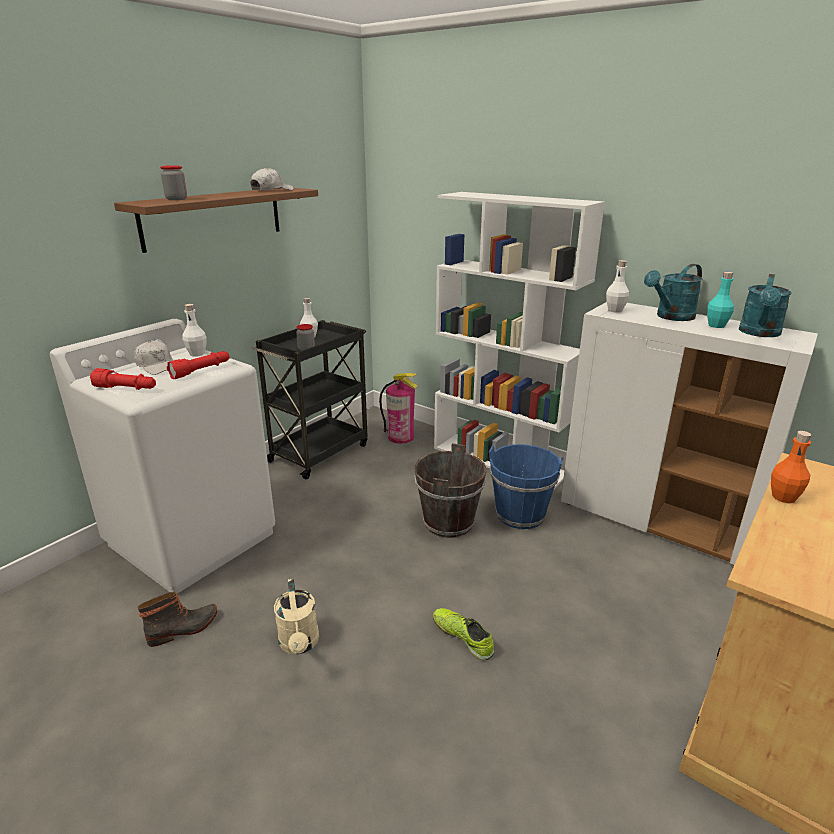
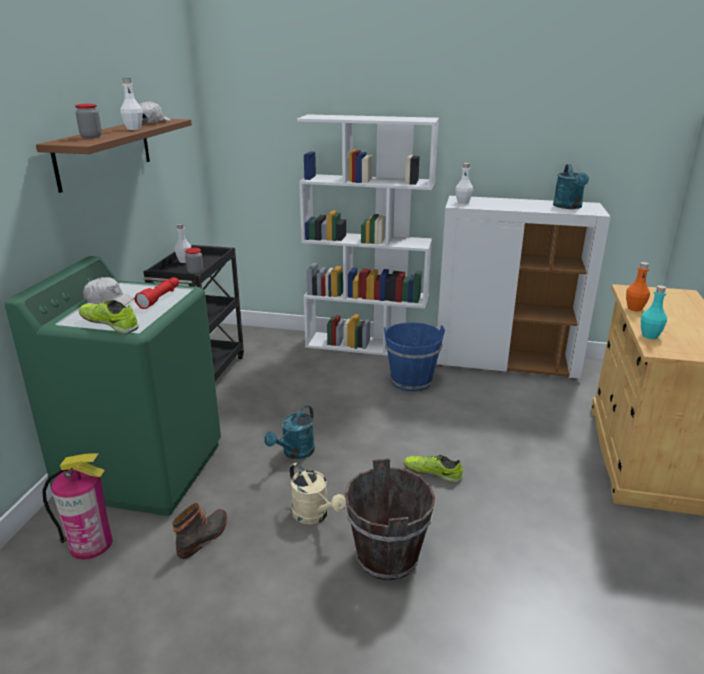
camera: 25 degrees left, 0 degrees up
white washing machine [50,319,275,594] -> green washing machine [5,256,221,516]
red flashlight [90,368,156,390] -> shoe [79,300,139,334]
white bottle [182,304,207,357] -> white bottle moved to [120,78,143,130]
fire extinguisher [379,373,418,444] -> fire extinguisher moved to [42,453,113,560]
brown bucket [414,443,487,538] -> brown bucket moved to [345,458,435,581]
turquoise watering can [644,264,702,321] -> turquoise watering can moved to [264,405,315,459]
turquoise bottle [707,272,734,328] -> turquoise bottle moved to [641,285,667,339]

